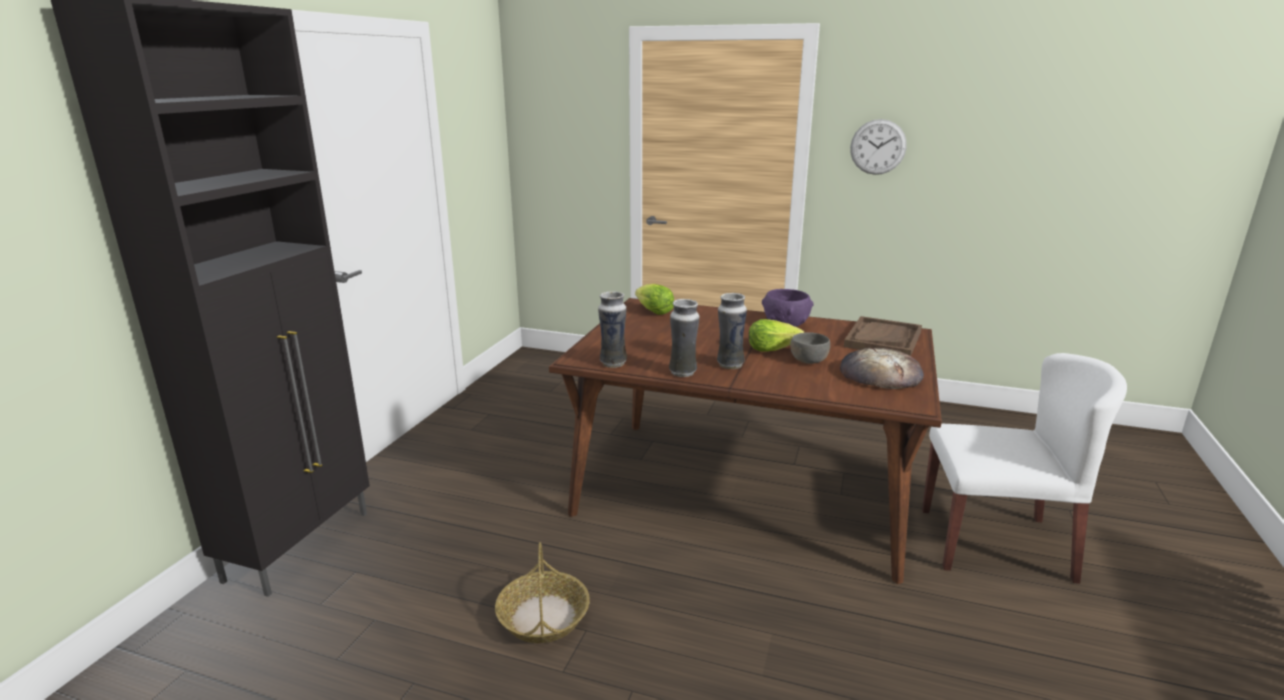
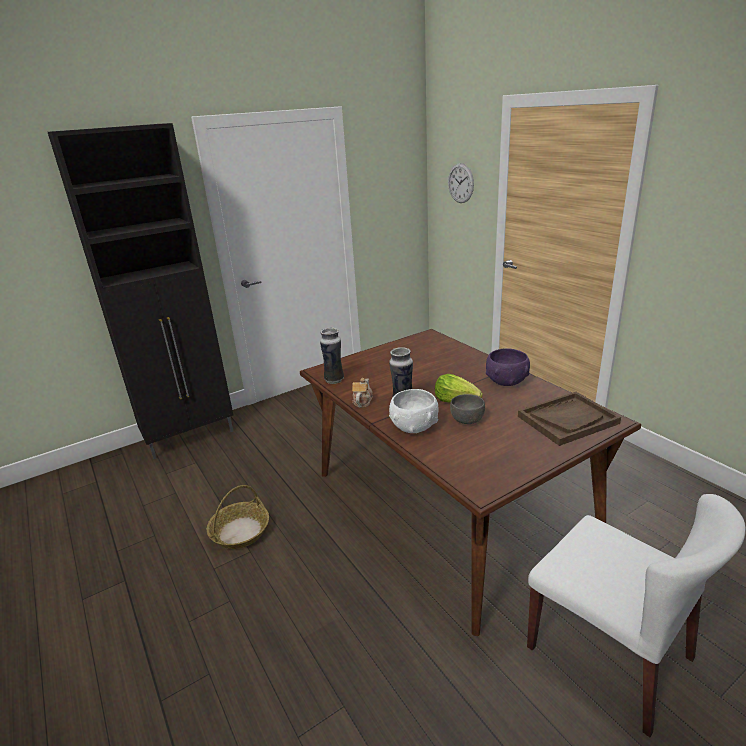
camera: 40 degrees right, 5 degrees up
lettuce [635,284,674,315] -> none
vase [669,299,700,377] -> teapot [352,378,373,407]
bread [840,348,924,389] -> none
wall clock [850,119,907,175] -> wall clock moved to [448,163,474,203]
none -> white bowl [389,389,439,433]

